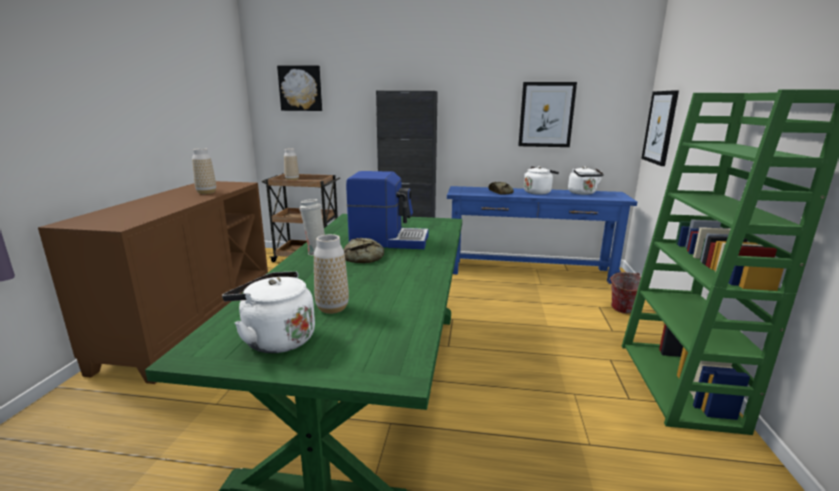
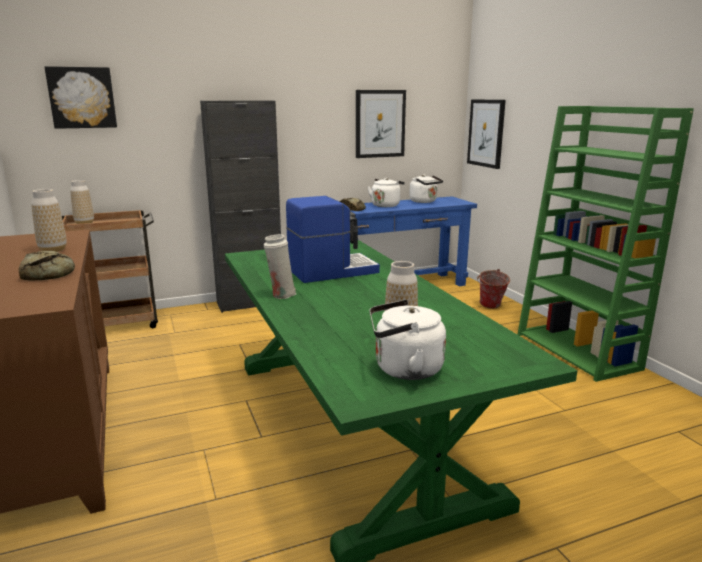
camera: 30 degrees left, 0 degrees up
bread [343,238,384,263] -> bread moved to [19,251,75,280]

